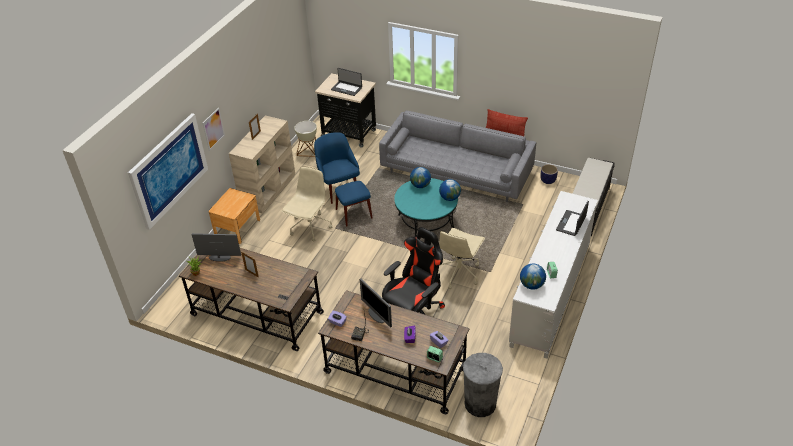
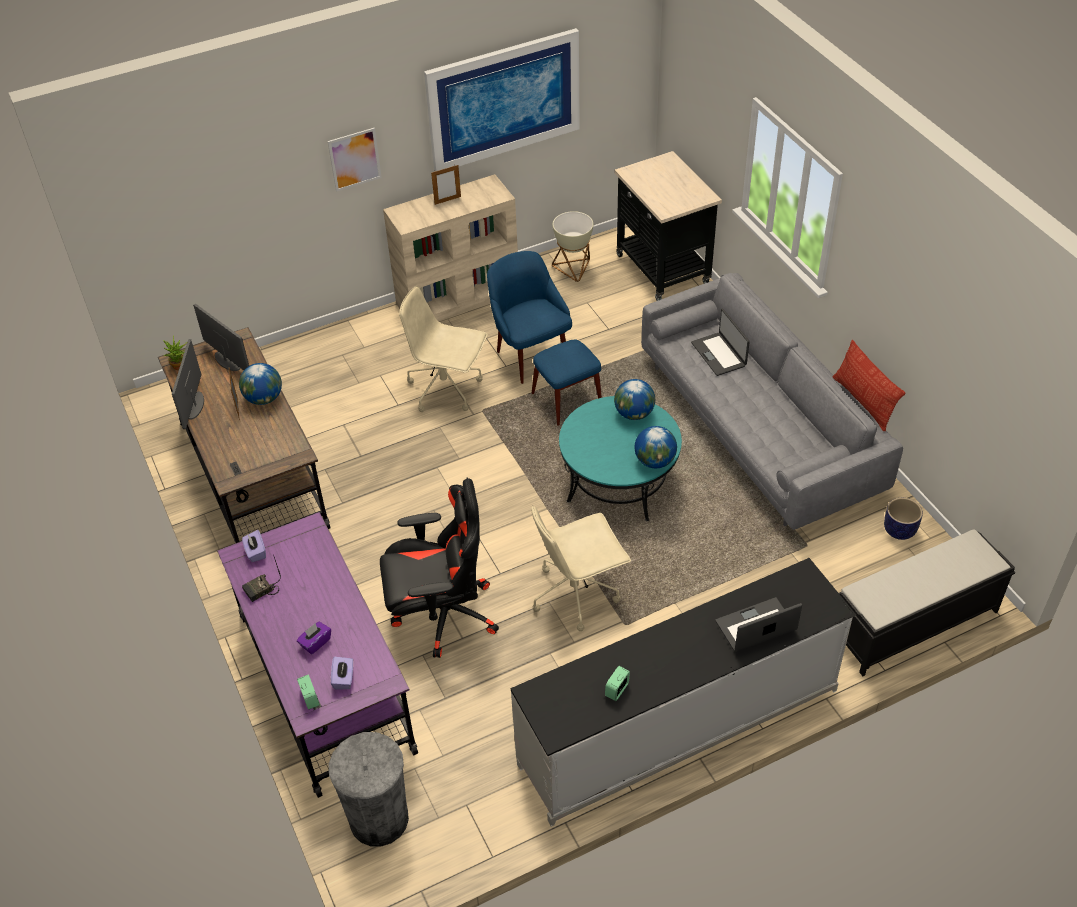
camera: 40 degrees right, 5 degrees up
picture [128,113,208,230] -> picture moved to [424,28,580,171]
brown nightstand [209,188,260,244] -> none
beige office chair [282,166,332,242] -> beige office chair turned 135 degrees counterclockwise [399,286,488,412]
blue armchair [314,132,372,227] -> blue armchair turned 45 degrees counterclockwise [487,251,602,426]
brown desk [318,290,470,414] -> purple desk [217,512,418,798]
laptop [331,68,362,96] -> laptop moved to [691,309,750,376]
monitor [360,279,392,328] -> monitor moved to [172,339,204,429]
white cabinet [509,191,598,359] -> black cabinet [511,558,856,827]
globe [520,264,546,290] -> globe moved to [239,363,282,405]

